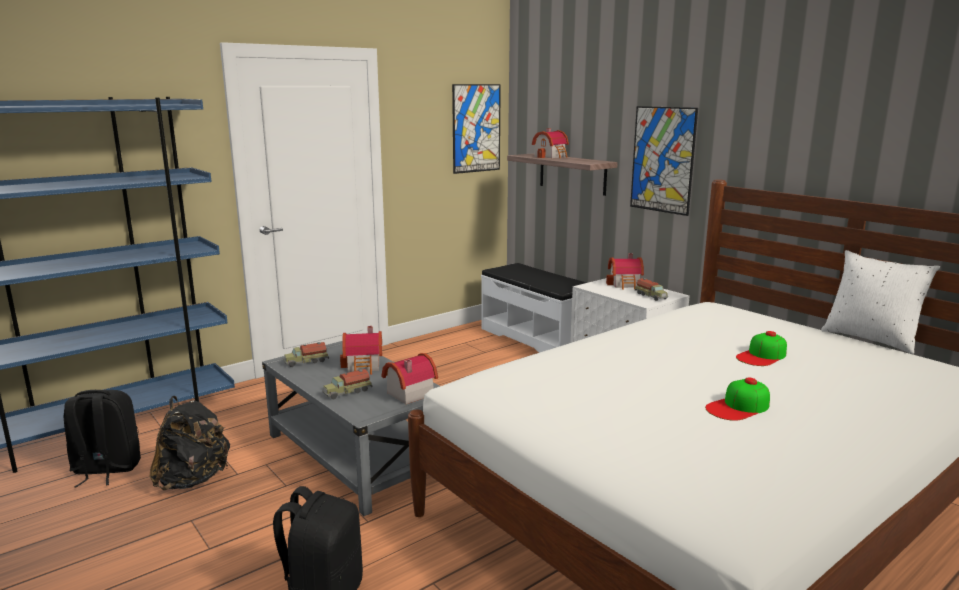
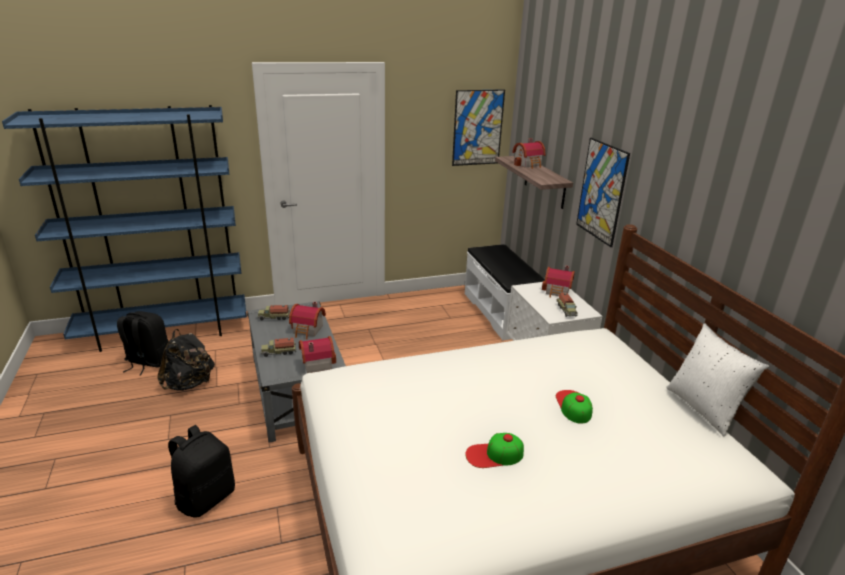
camera: 20 degrees right, 10 degrees up
cap [736,331,787,366] -> cap turned 105 degrees clockwise [556,390,593,424]

